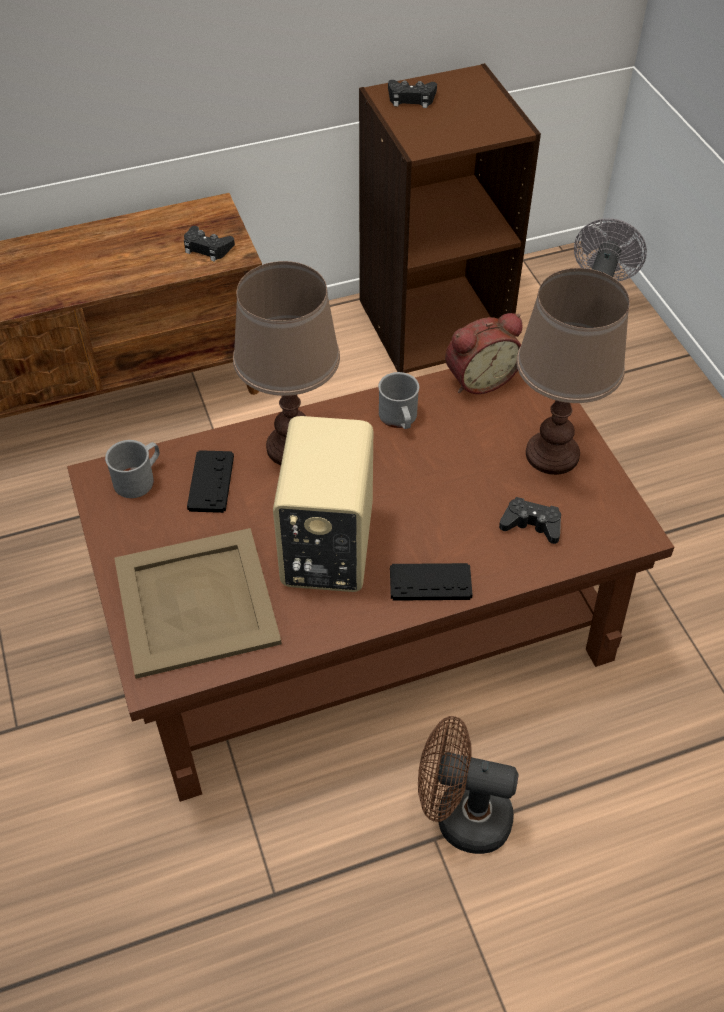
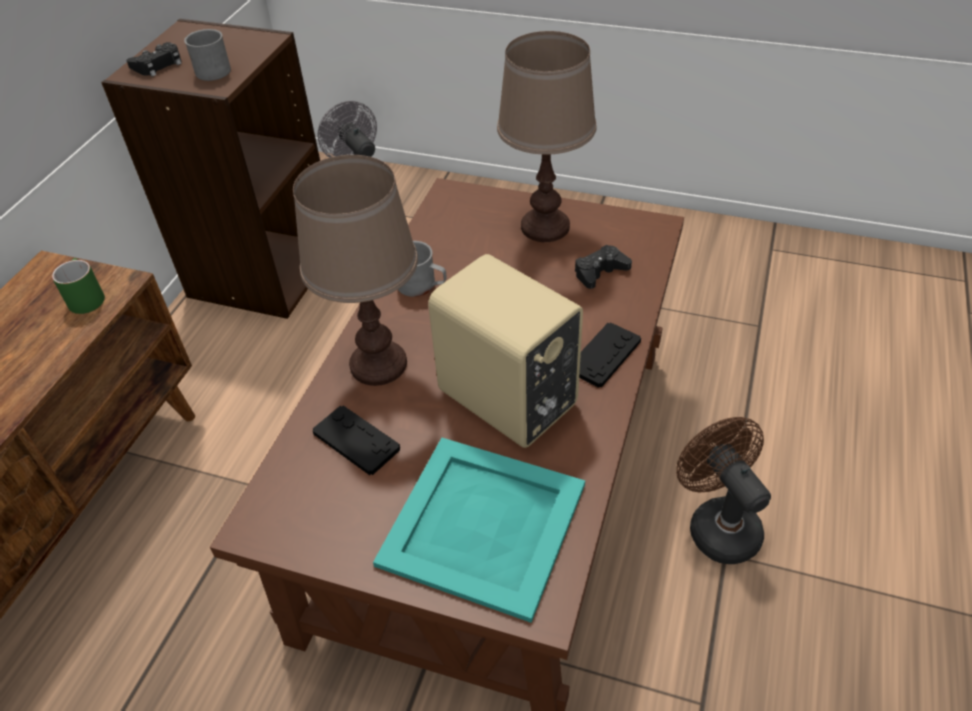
camera: 50 degrees left, 5 degrees down
grey mug [105,440,160,498] -> grey mug moved to [184,29,231,81]
beige tray [114,528,282,679] -> turquoise tray [373,437,585,623]
black game controller [184,226,235,262] -> green mug [52,258,105,314]
brown fan [418,716,519,854] -> brown fan turned 105 degrees clockwise [676,417,771,564]
alarm clock [445,313,522,394] -> none

